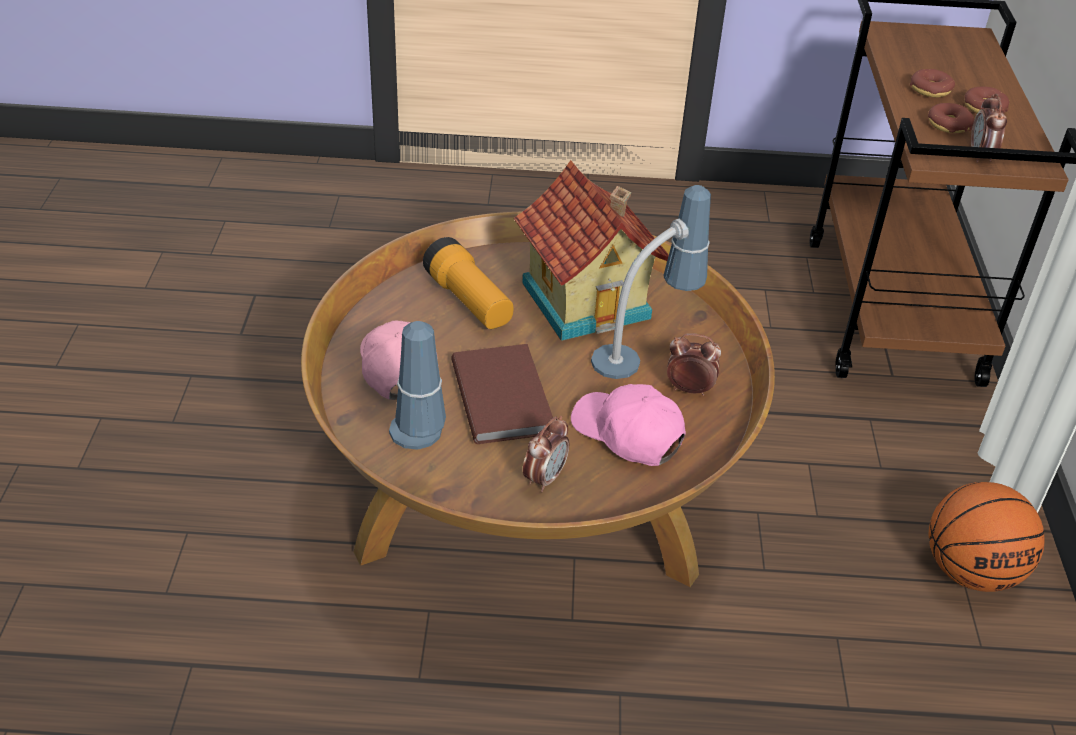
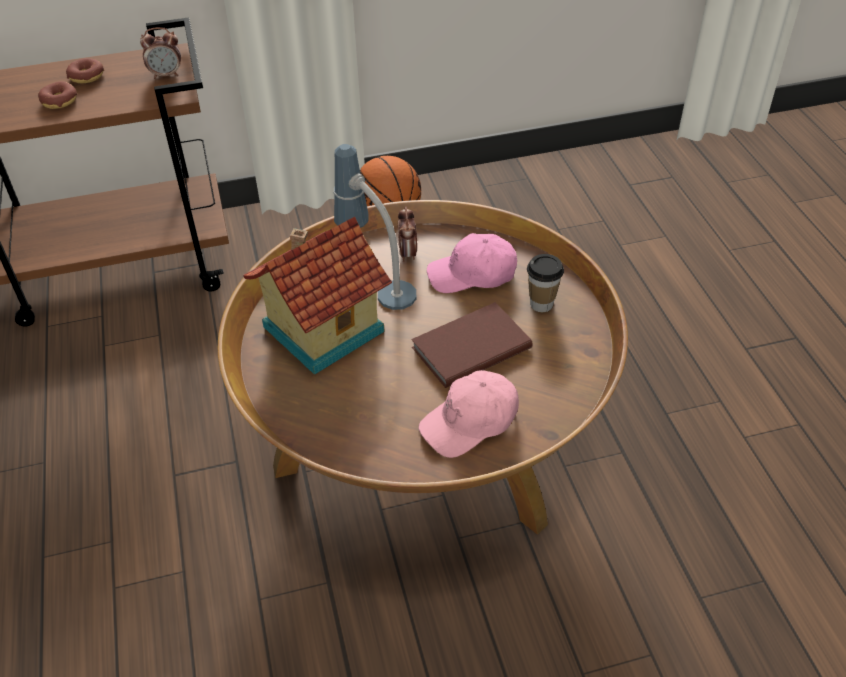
camera: 105 degrees left, 5 degrees up
table lamp [389,321,446,450] -> none
flashlight [423,237,513,329] -> none
alarm clock [523,416,569,492] -> cup [527,254,564,312]
pink cap [571,384,686,466] -> pink cap turned 60 degrees clockwise [427,233,517,293]
donut [928,103,974,133] -> none

